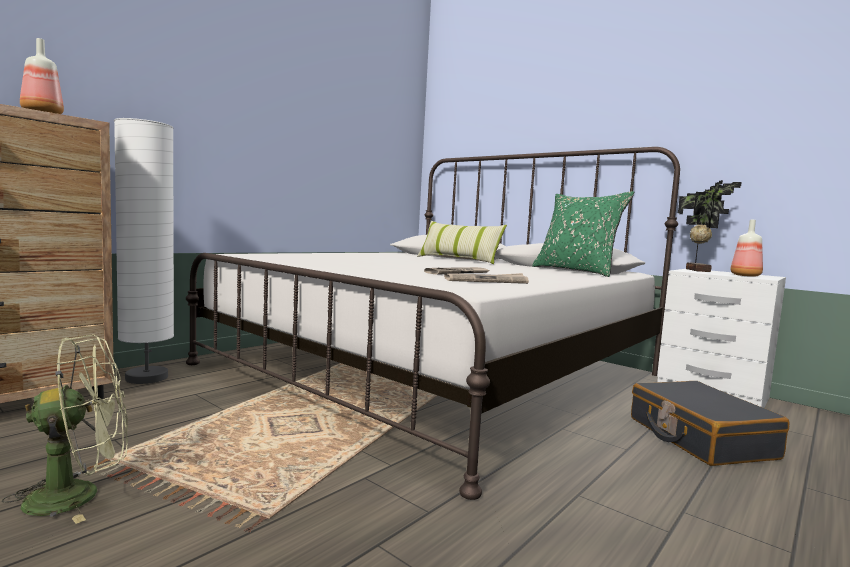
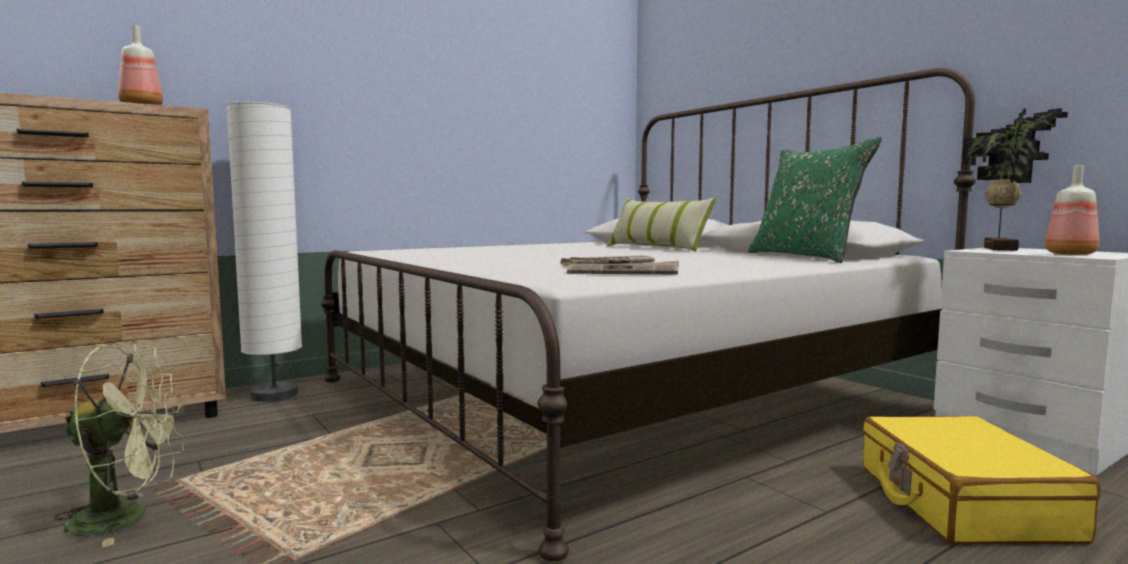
camera: 15 degrees right, 0 degrees up
black suitcase [631,381,790,466] -> yellow suitcase [863,416,1101,545]

